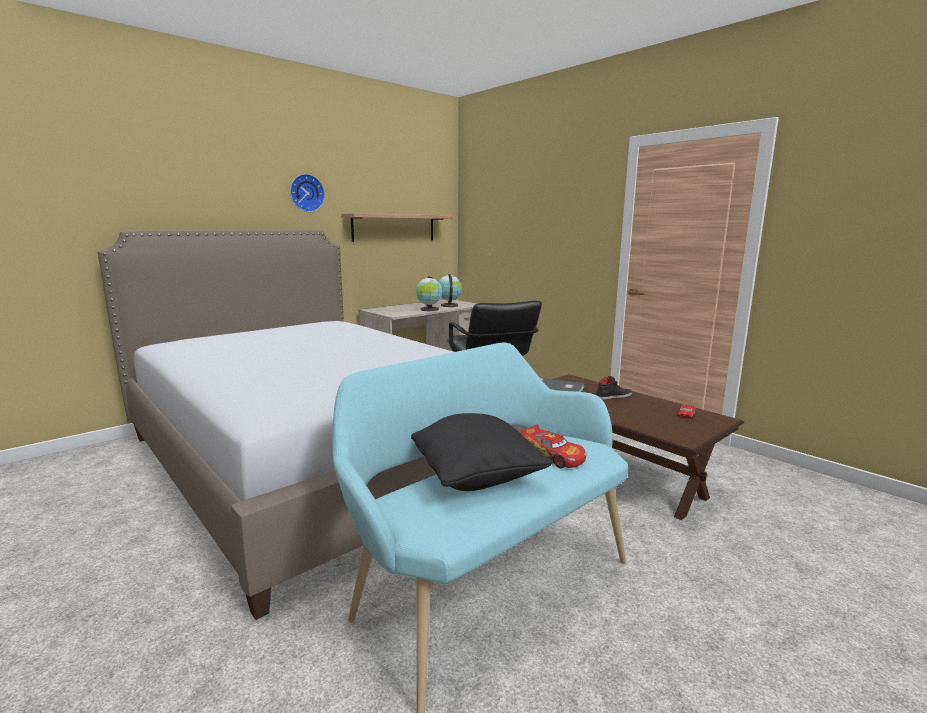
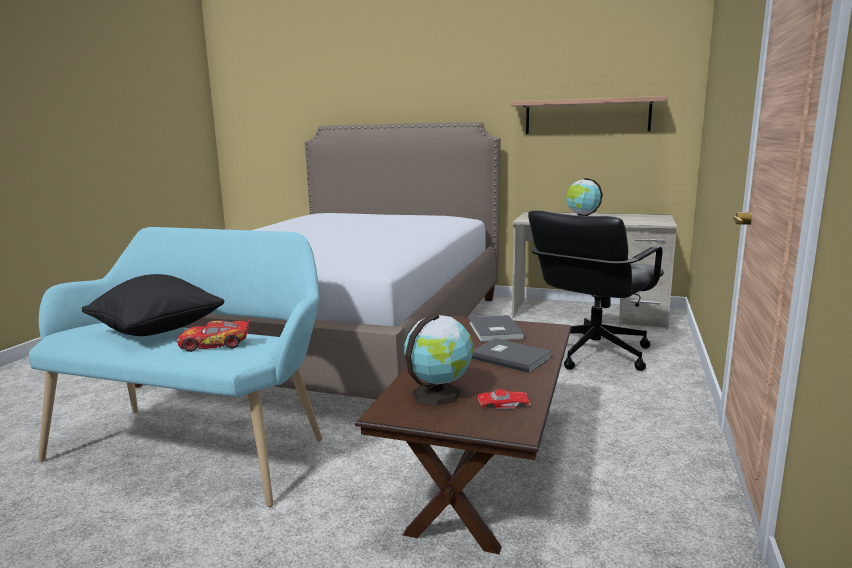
camera: 60 degrees right, 0 degrees up
wall clock [290,174,325,212] -> none
globe [439,274,462,307] -> globe moved to [404,313,473,406]
toy car [521,424,586,469] -> toy car turned 60 degrees clockwise [177,318,250,352]
black shoe [596,376,632,400] -> grey book [471,338,552,373]

